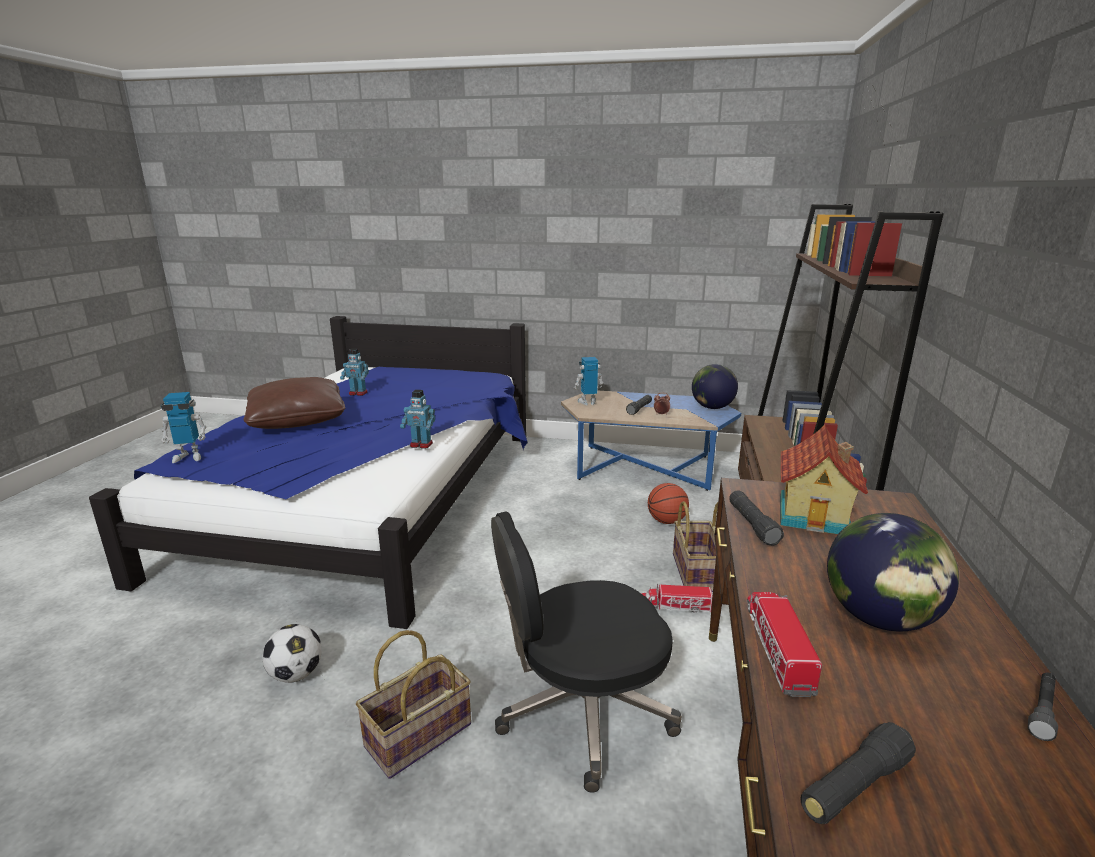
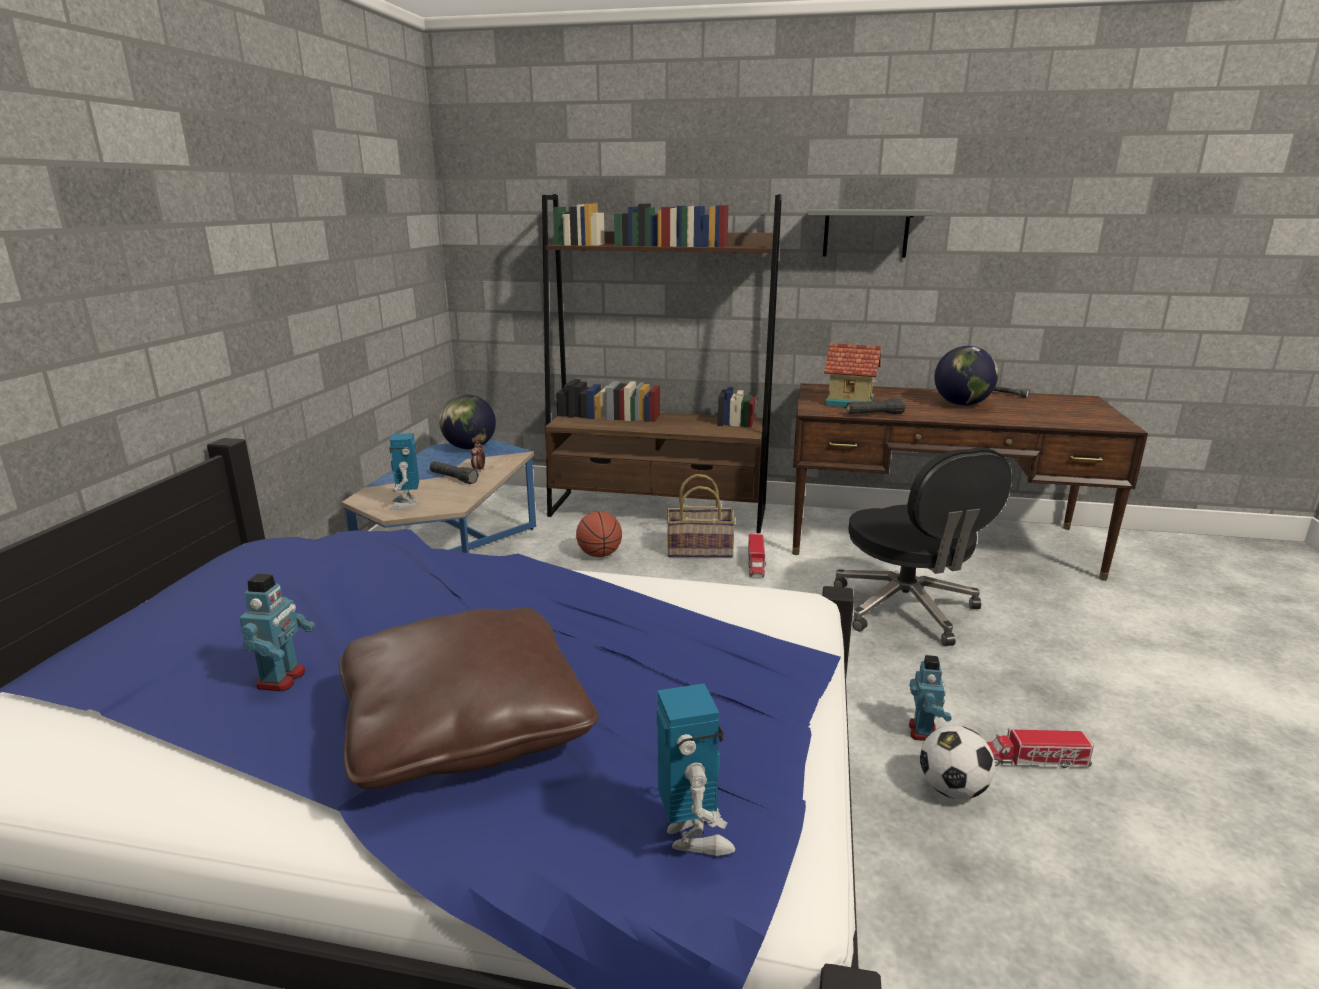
camera: 90 degrees left, 0 degrees up
basket [356,630,471,779] -> none
toy robot [400,390,435,449] -> toy robot moved to [909,655,952,741]
toy truck [747,592,822,697] -> toy truck moved to [986,728,1094,768]
black flashlight [801,722,916,824] -> none
none -> grey shelf [808,209,934,258]

